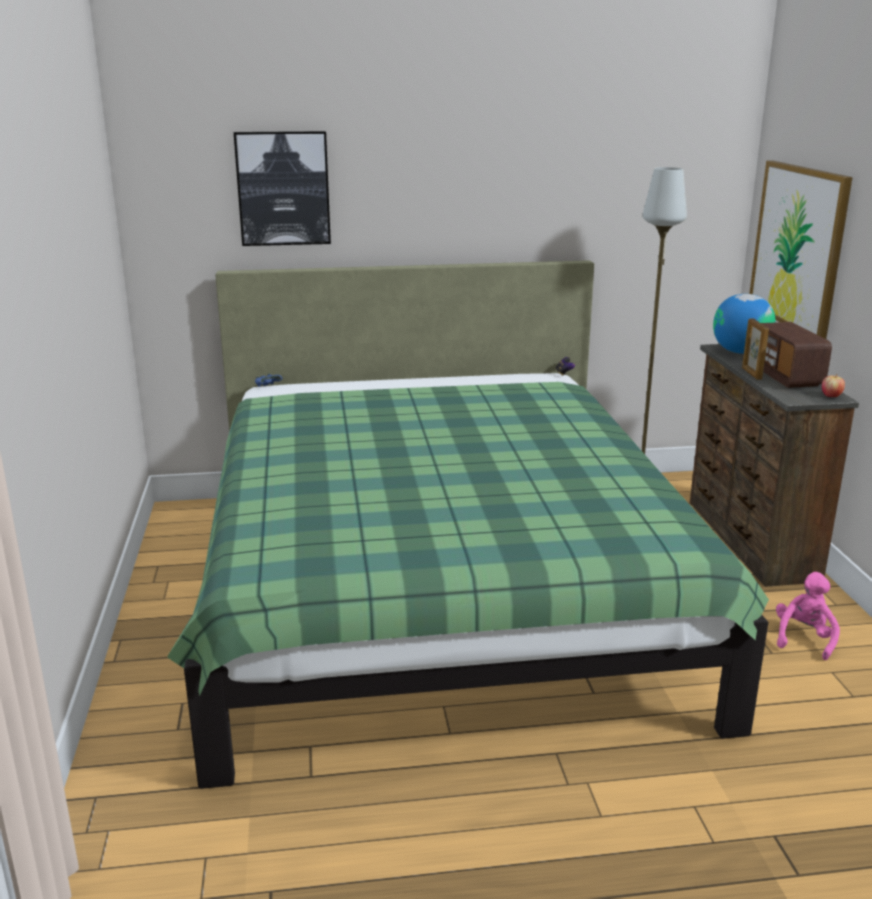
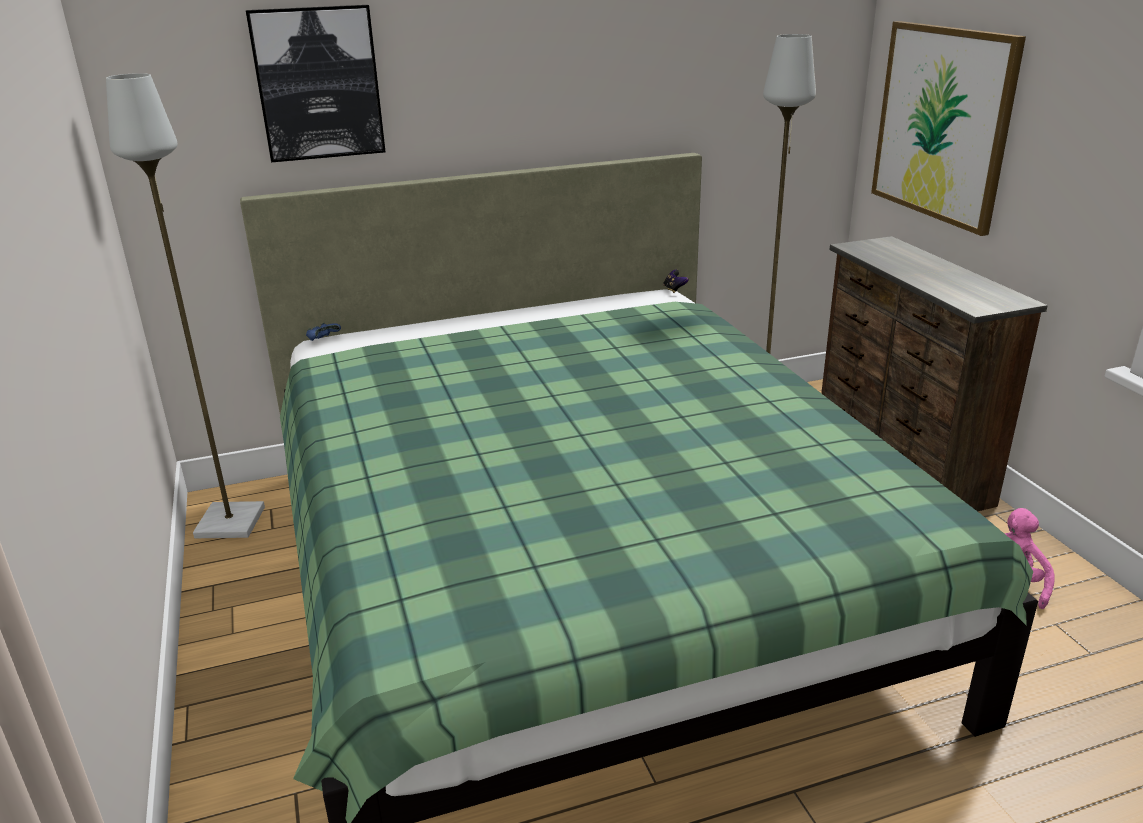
camera: 10 degrees left, 5 degrees up
globe [713,294,776,354] -> none
picture frame [742,318,769,380] -> none
radio [761,322,832,388] -> none
apple [822,374,845,397] -> none
none -> grey floor lamp [106,73,265,538]

